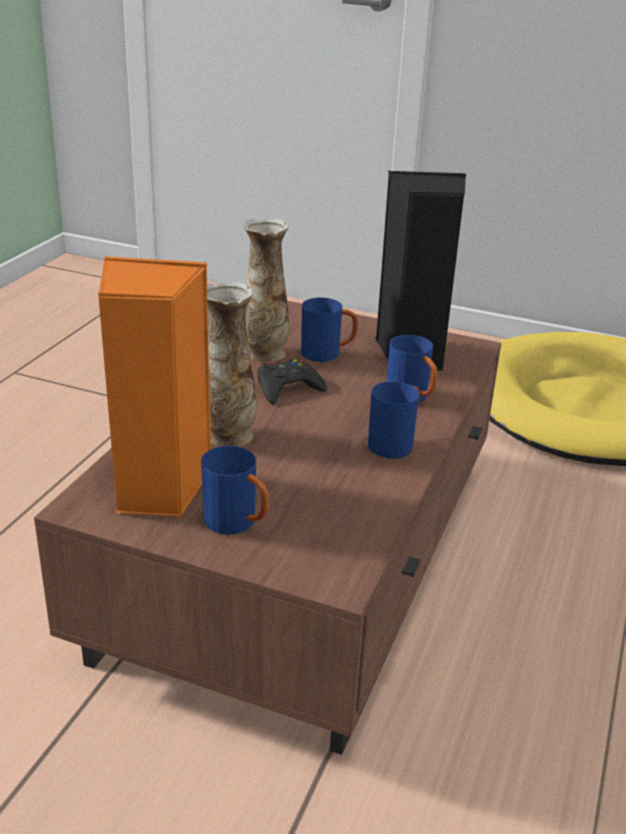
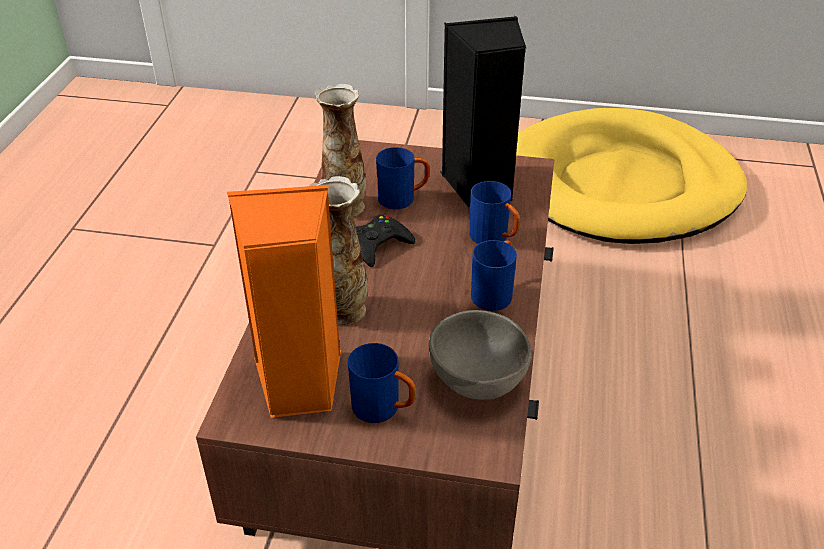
camera: 10 degrees left, 10 degrees up
none -> grey bowl [429,310,532,400]

